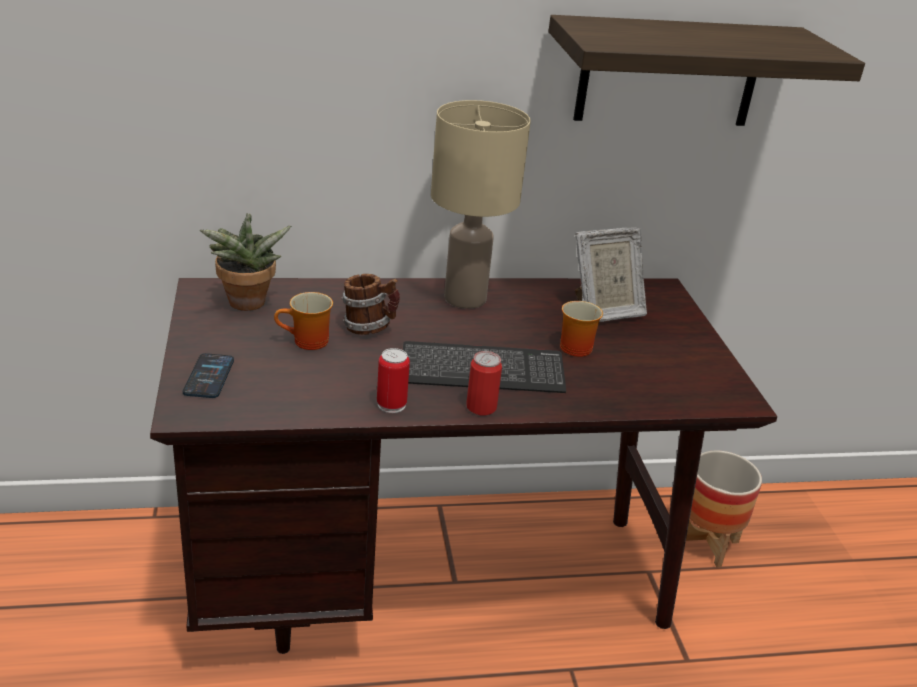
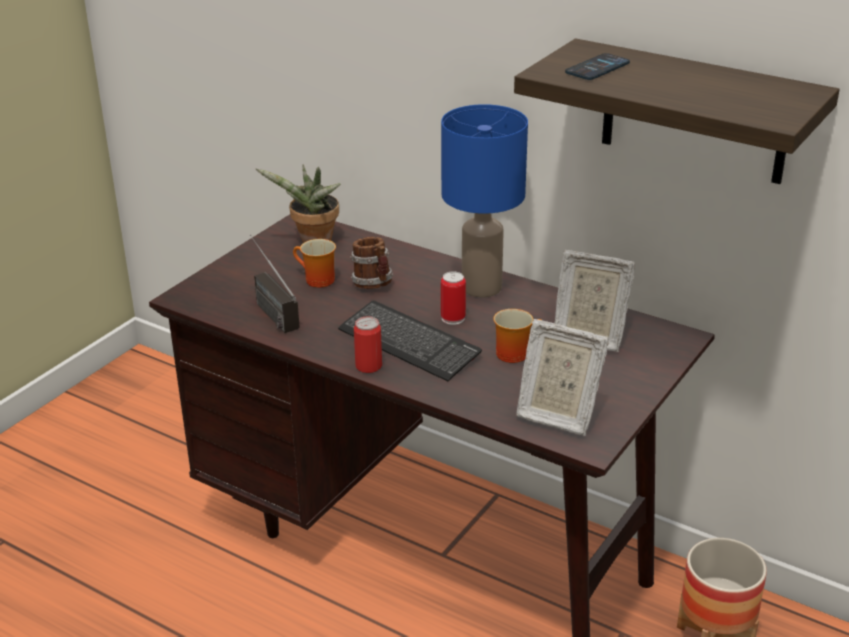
camera: 45 degrees right, 0 degrees up
phone [183,353,234,398] -> phone moved to [565,53,630,80]
can [377,348,410,413] -> can moved to [441,271,466,325]
beige table lamp [431,100,531,309] -> blue table lamp [441,104,528,298]
none -> radio [250,234,300,333]
none -> picture frame [517,319,609,436]

